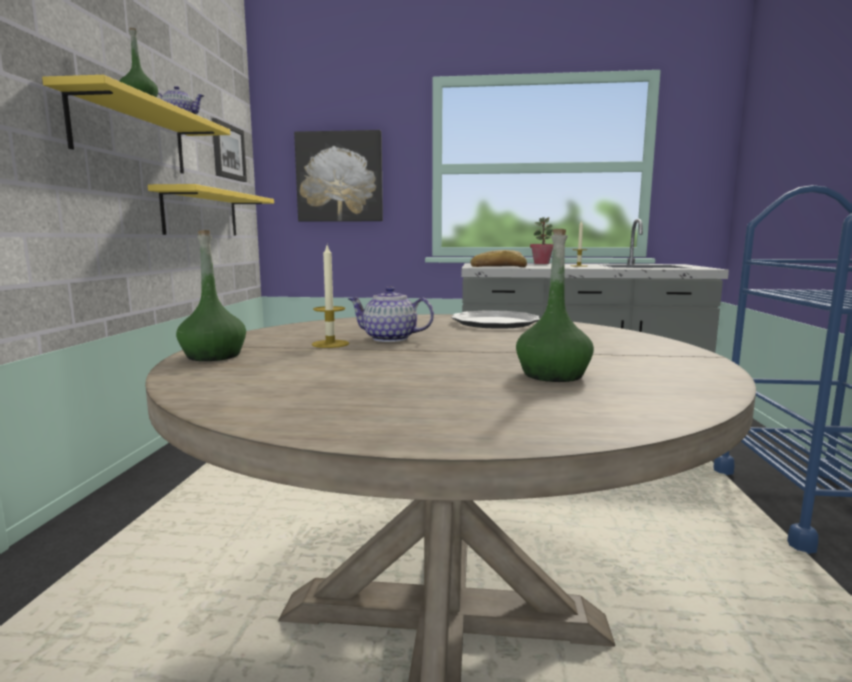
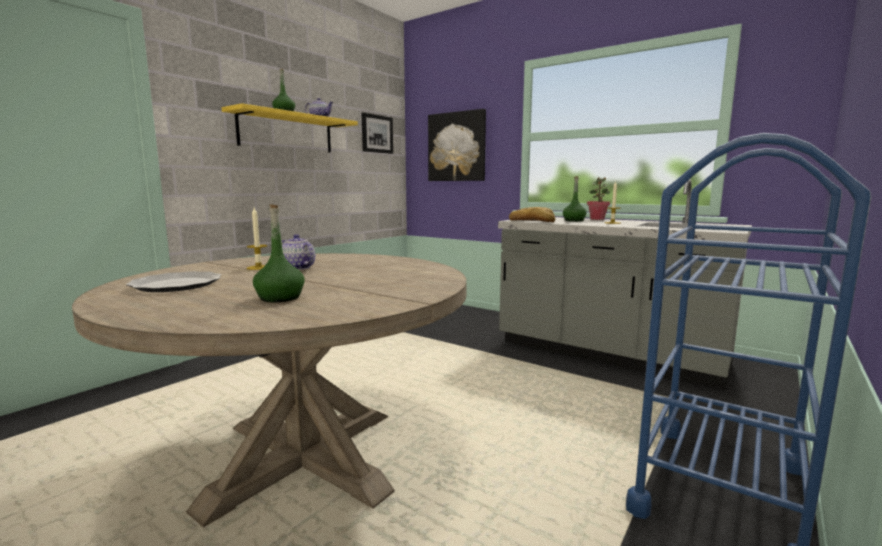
camera: 30 degrees right, 0 degrees up
yellow shelf [148,184,274,236] -> none
green bottle [176,230,246,361] -> green bottle moved to [563,176,587,222]
plate [451,310,540,329] -> plate moved to [126,271,221,292]

